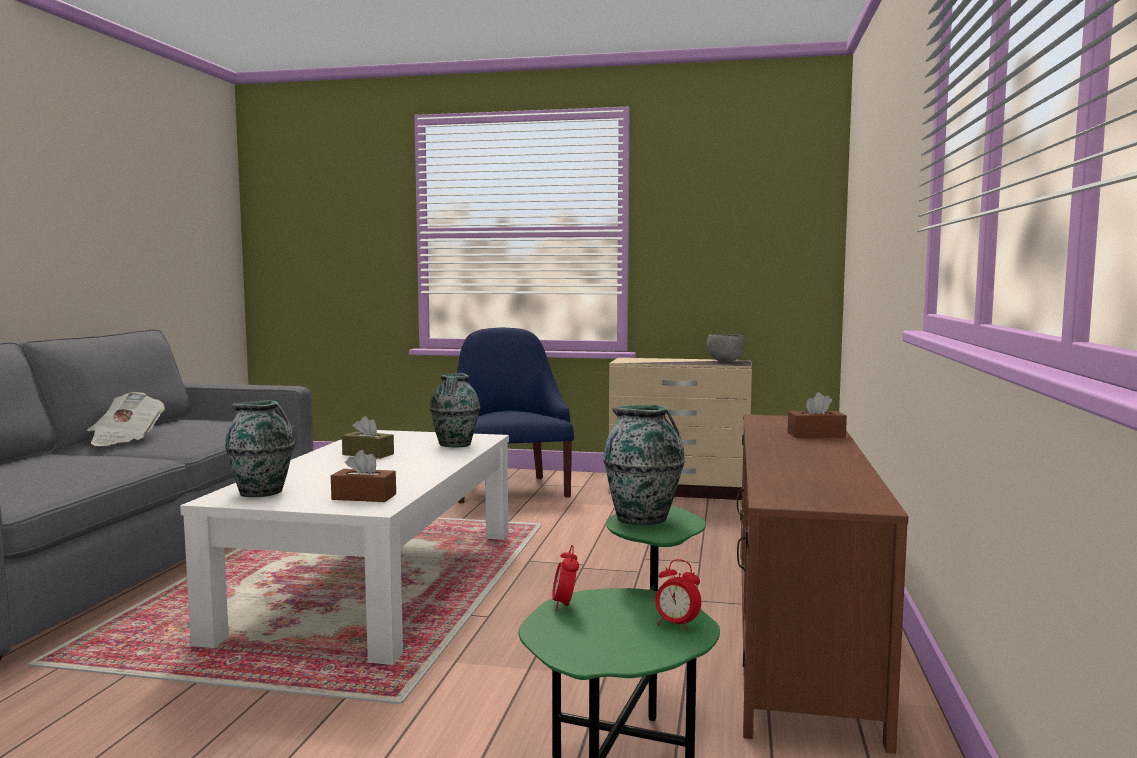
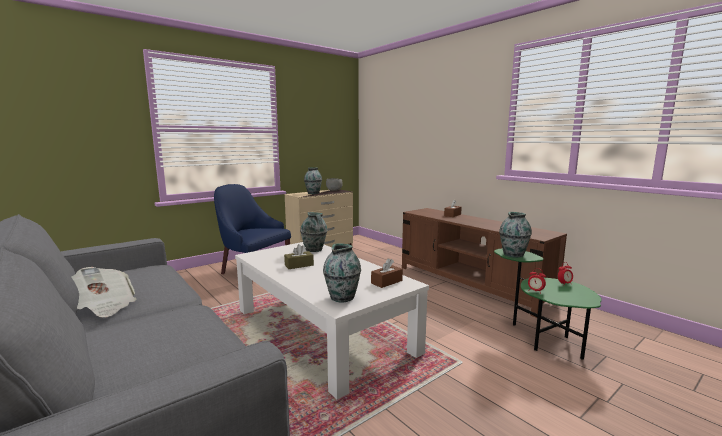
camera: 50 degrees left, 5 degrees up
none -> vase [304,167,322,194]

